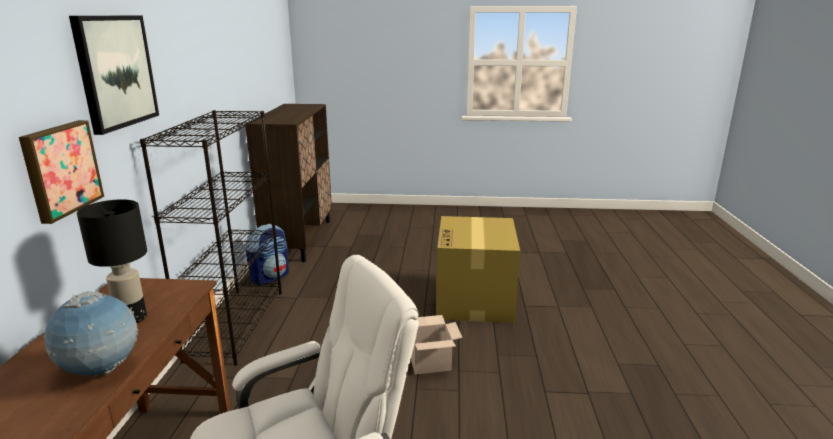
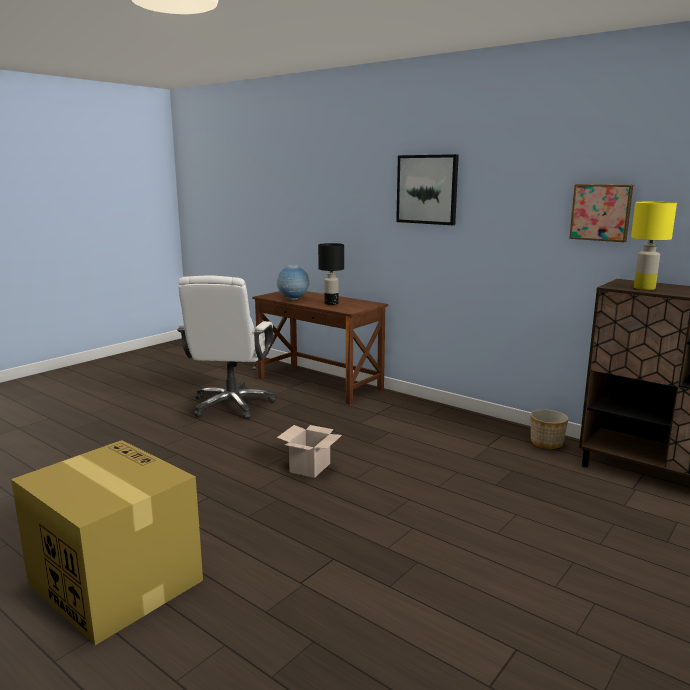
camera: 125 degrees right, 5 degrees down
picture [19,120,104,224] -> picture moved to [569,184,633,242]
black bookcase [140,110,282,366] -> none
backpack [246,224,289,286] -> planter [531,409,569,449]
cardboard box [436,216,520,323] -> cardboard box moved to [11,440,203,645]
none -> yellow table lamp [631,202,677,290]

